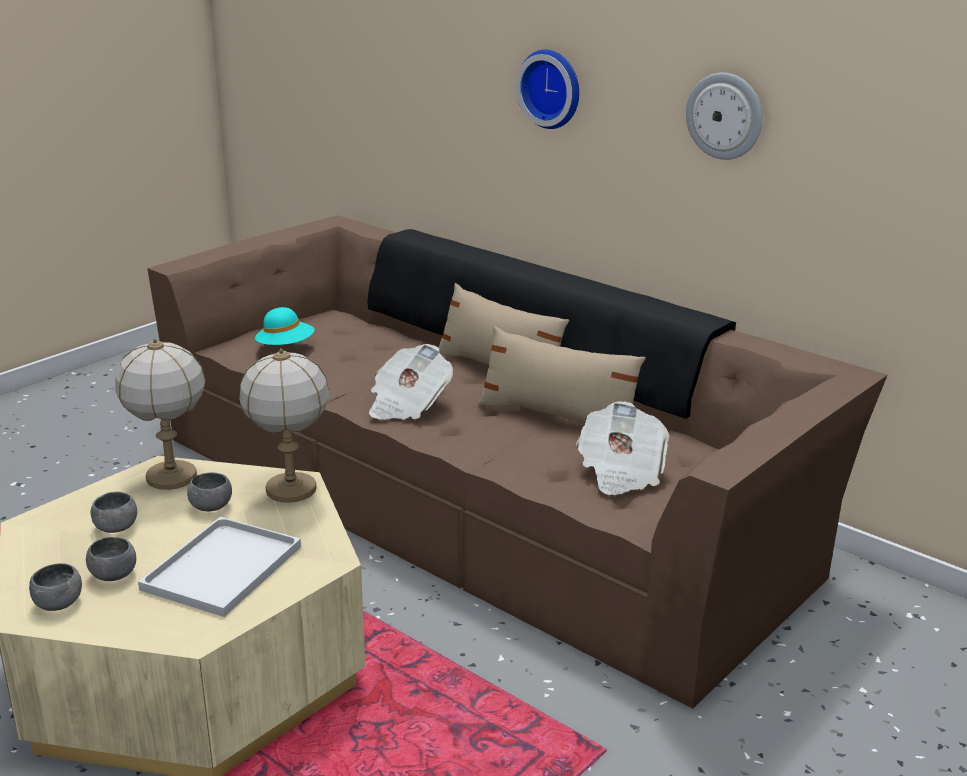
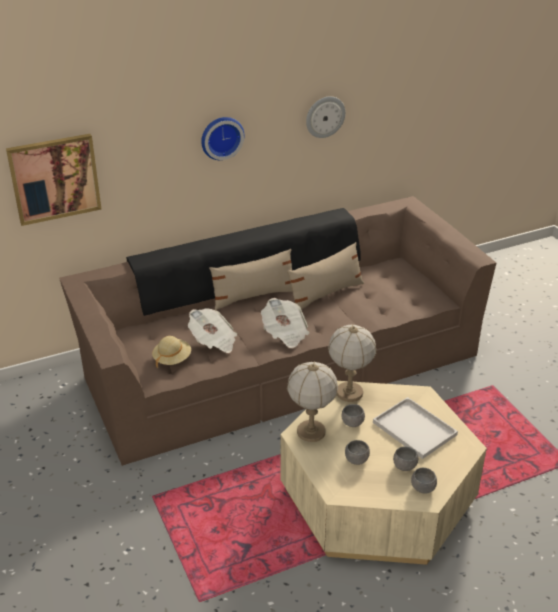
camera: 65 degrees left, 10 degrees up
turquoise hat [255,307,314,345] -> beige hat [152,336,191,368]
newspaper [576,401,670,495] -> newspaper moved to [188,308,237,353]
none -> picture [6,134,101,226]

